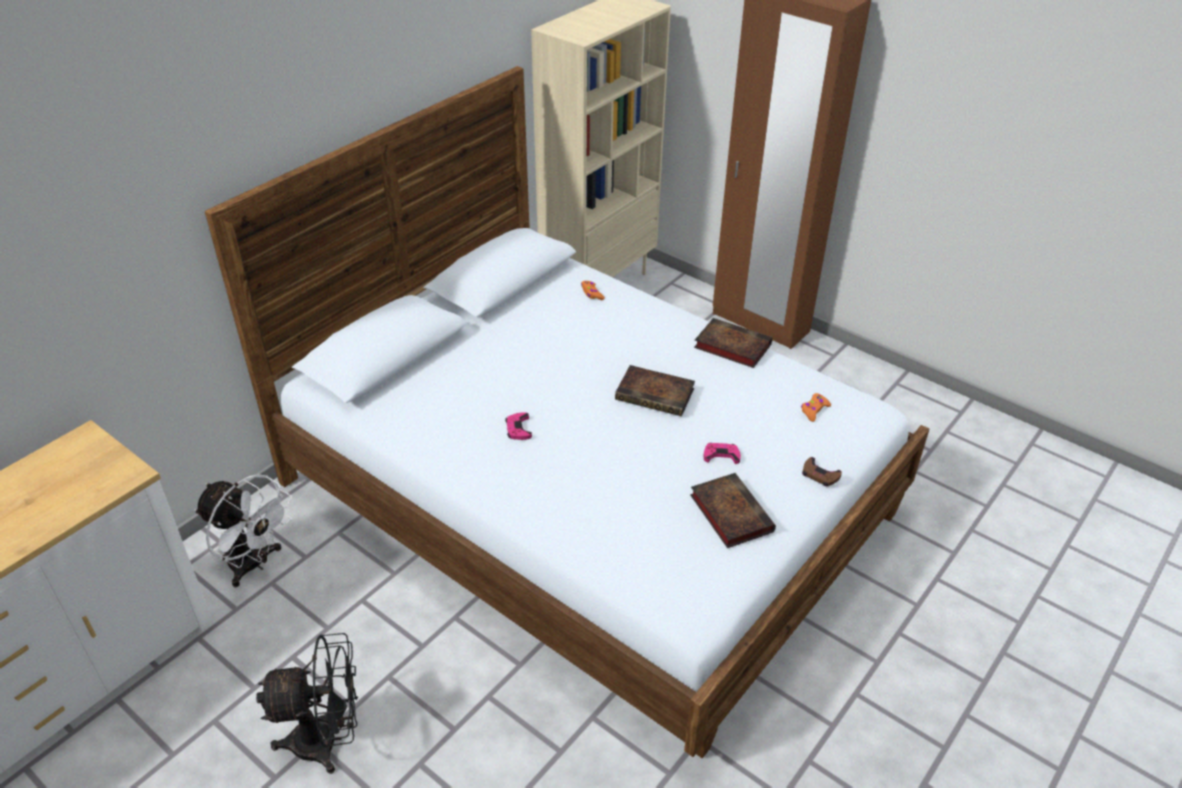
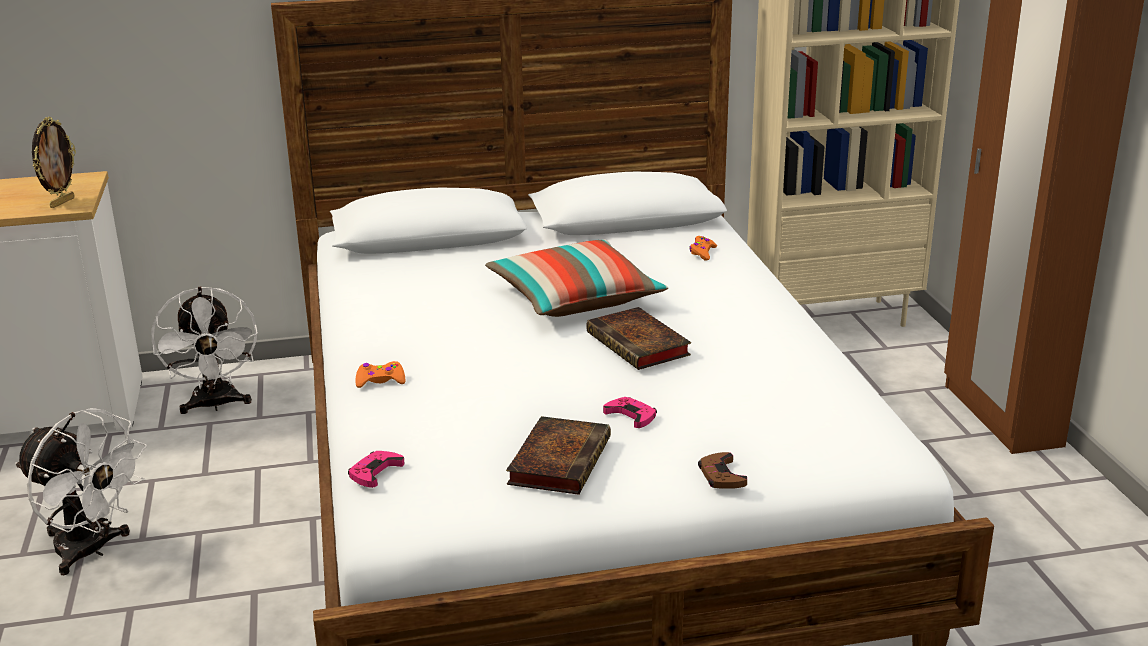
camera: 40 degrees right, 15 degrees down
black fan [256,633,358,774] -> white fan [15,408,147,575]
pink game controller [505,412,532,440] -> pink game controller moved to [348,451,404,488]
book [694,318,772,368] -> none
orange game controller [801,393,831,422] -> orange game controller moved to [355,361,405,388]
none -> picture frame [32,117,76,208]
none -> pillow [485,239,668,317]

